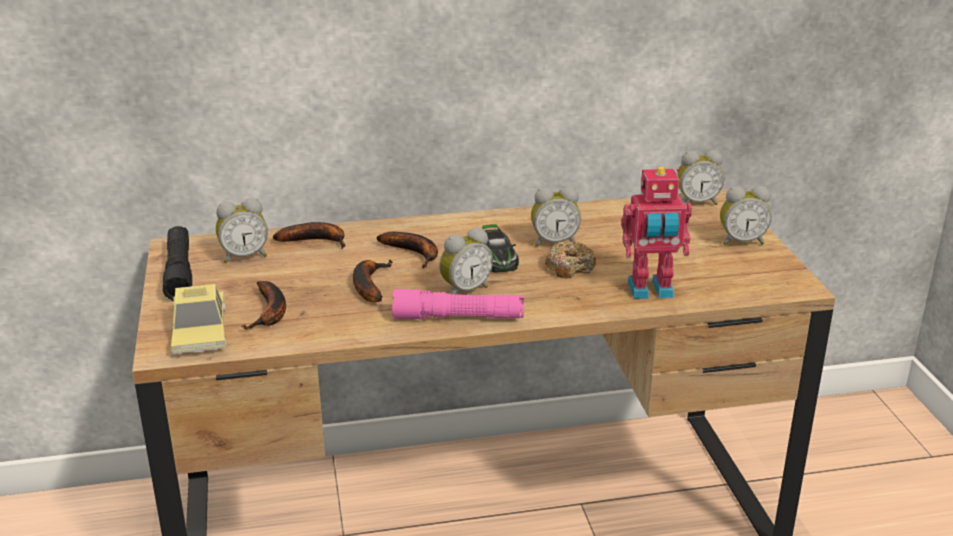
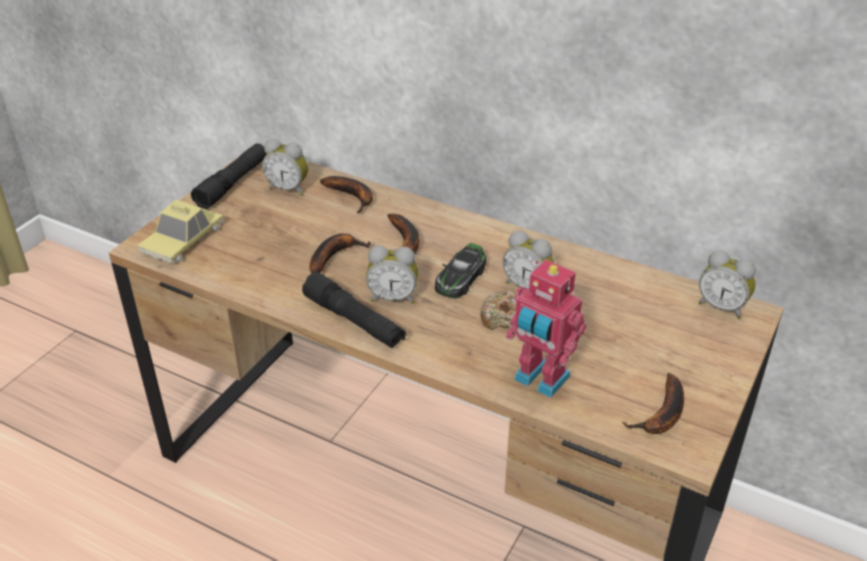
camera: 40 degrees right, 10 degrees up
banana [241,281,286,330] -> banana moved to [622,373,684,434]
pink flashlight [392,289,524,319] -> black flashlight [302,272,406,348]
alarm clock [720,186,772,245] -> none

